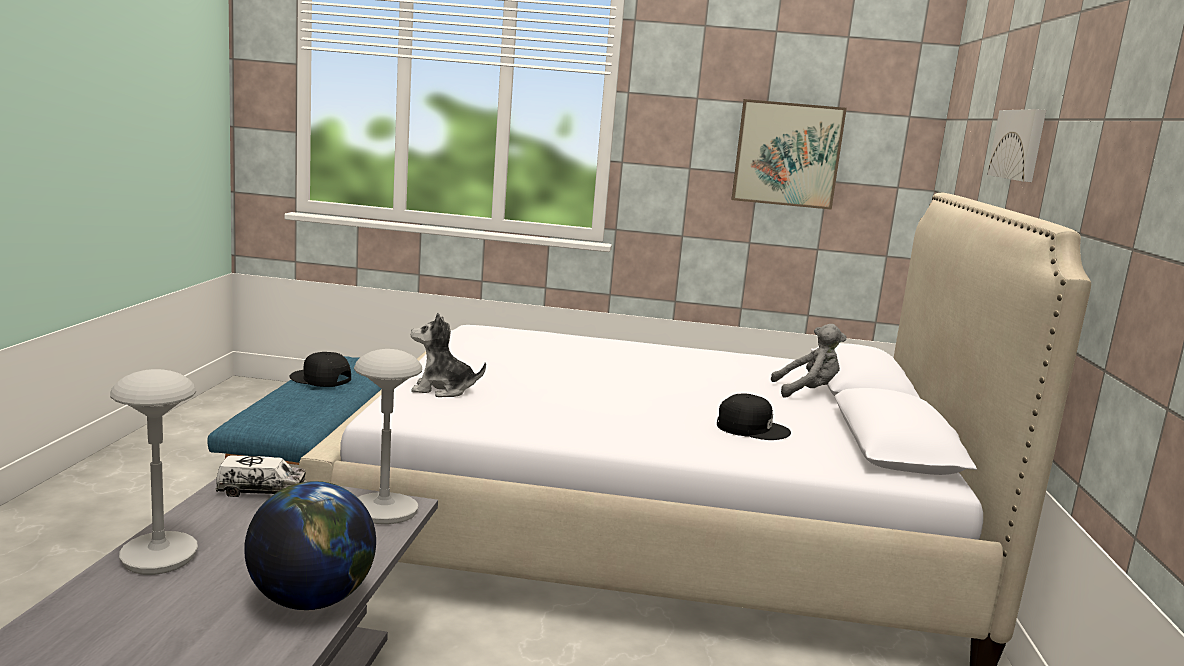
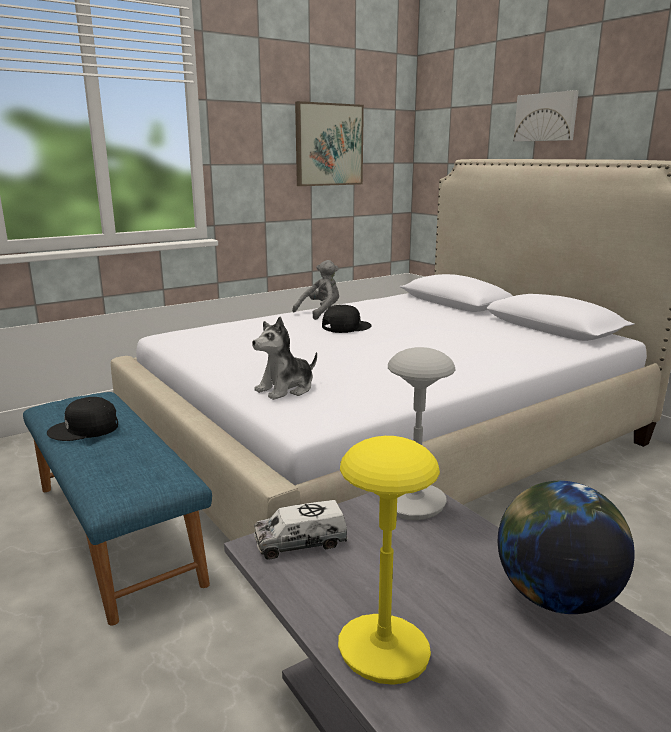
camera: 40 degrees left, 5 degrees up
grey table lamp [110,369,198,575] -> yellow table lamp [338,436,440,685]
toy truck [215,456,306,497] -> toy truck turned 150 degrees counterclockwise [254,500,348,560]
black cap [717,394,791,440] -> black cap moved to [322,305,372,333]
grey plush toy [771,324,846,398] -> grey plush toy moved to [292,260,339,320]

